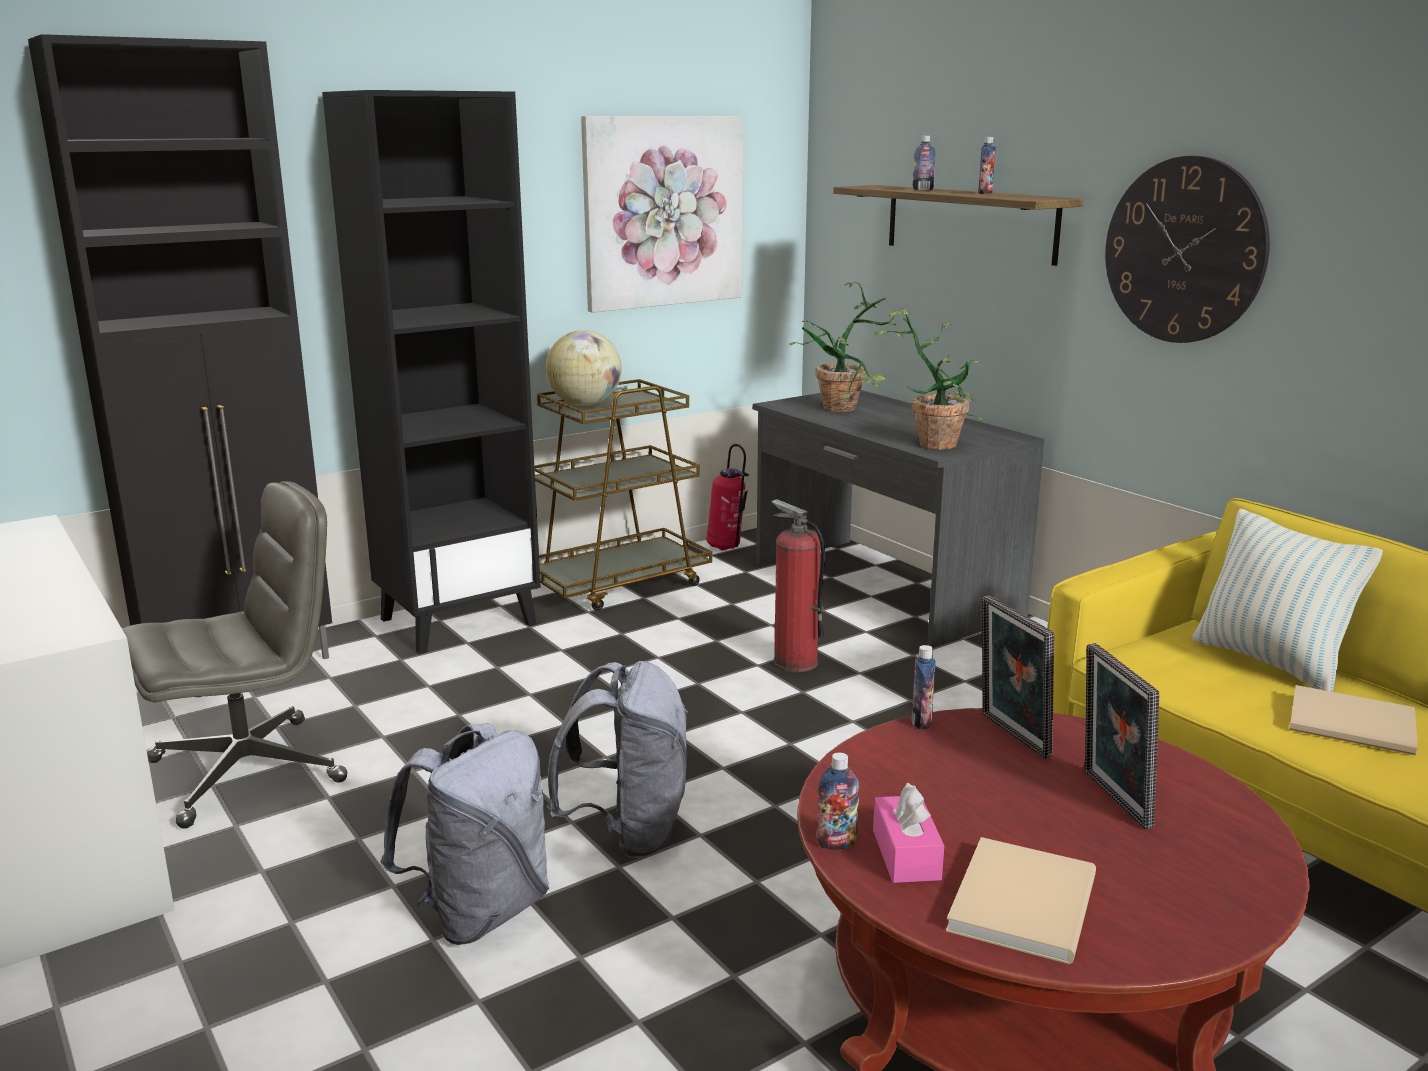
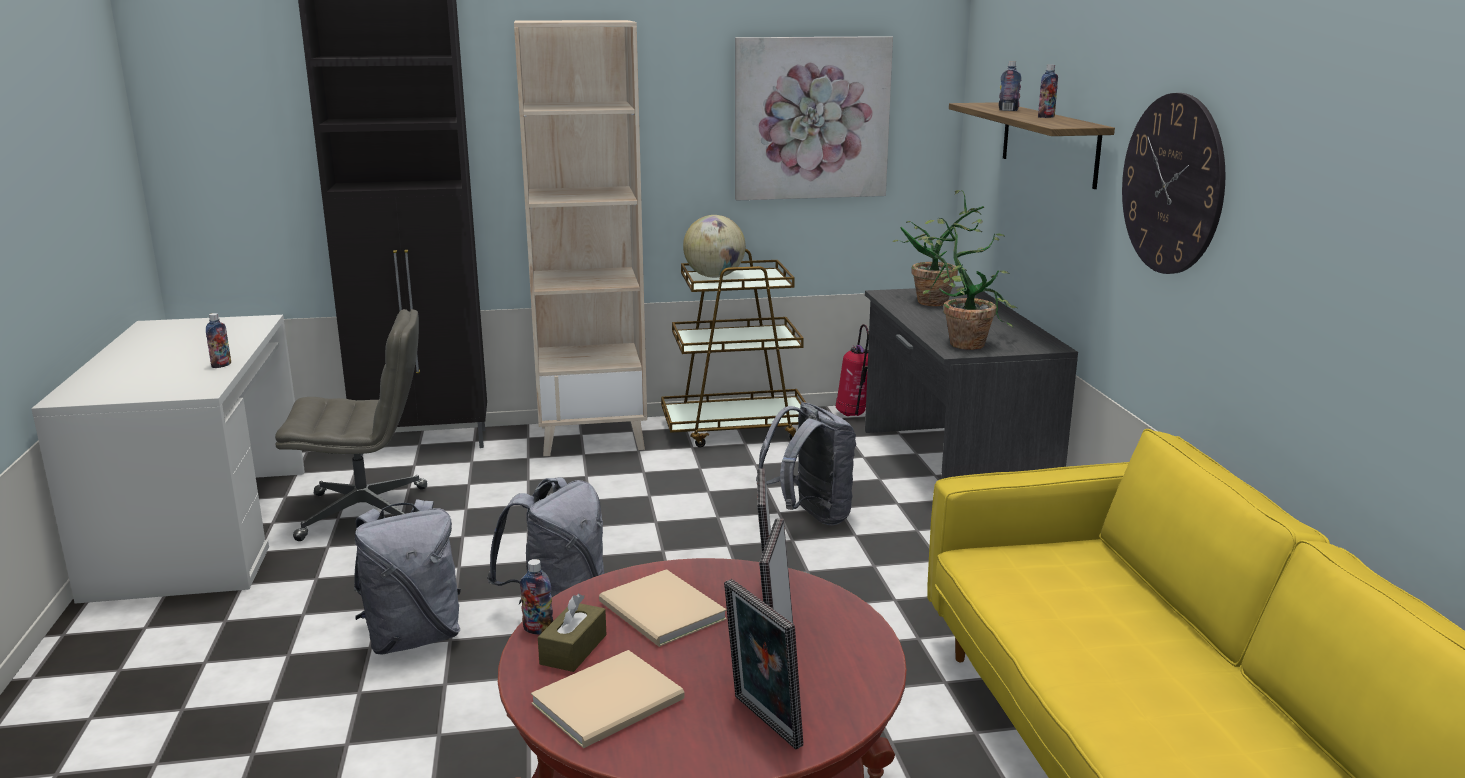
camera: 25 degrees right, 0 degrees up
black bookcase [322,90,541,654] -> beige bookcase [514,20,647,456]
fire extinguisher [772,499,825,672] -> grey backpack [756,402,856,525]
pink tissue box [873,783,944,883] -> brown tissue box [538,594,606,672]
bottle [912,645,936,729] -> bottle moved to [206,313,231,368]
pillow [1192,509,1383,692] -> none
beige book [1290,685,1418,755] -> beige book moved to [599,569,727,647]
none -> picture frame [724,579,803,749]

